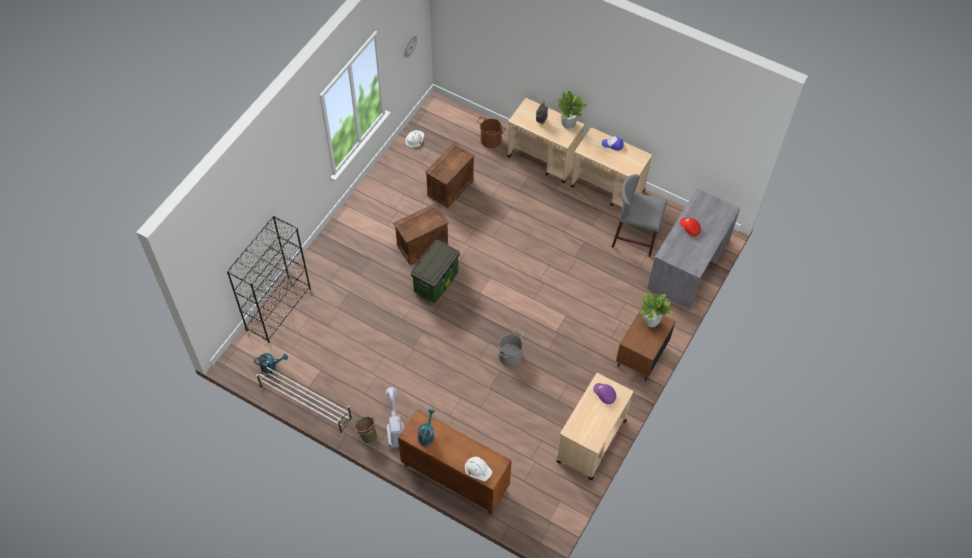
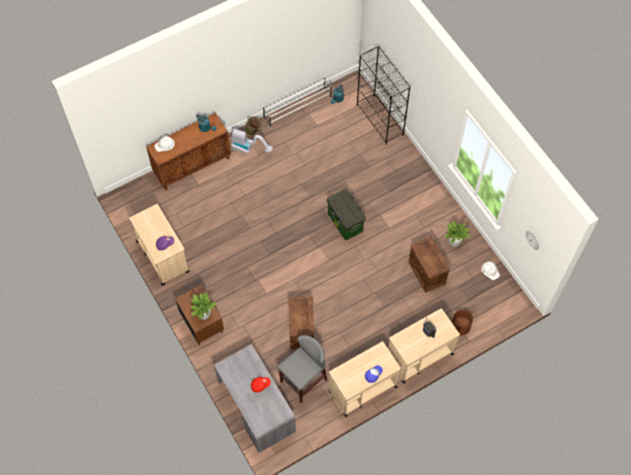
camera: 120 degrees right, 5 degrees up
crate [393,203,449,265] -> crate moved to [289,297,314,349]
grey bucket [498,329,523,366] -> none
potted plant [558,91,587,129] -> potted plant moved to [445,221,470,247]

